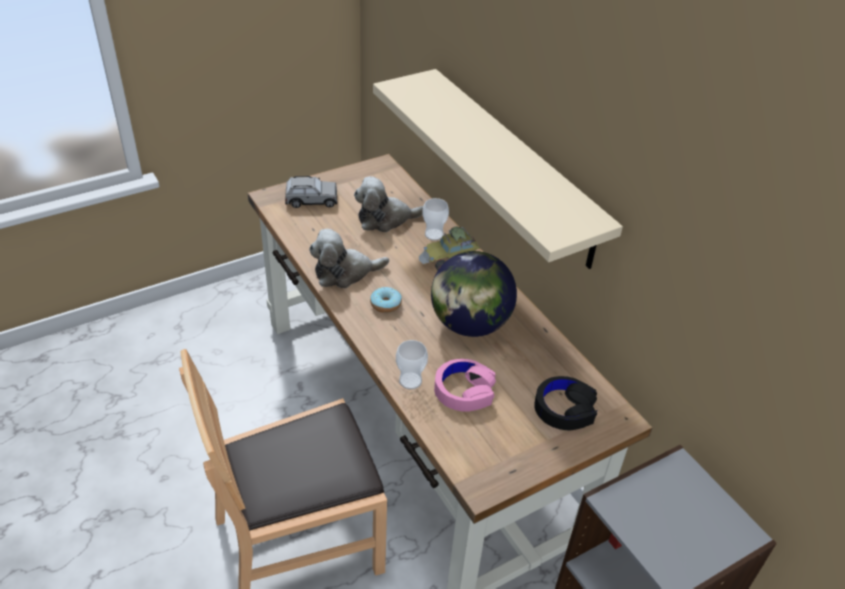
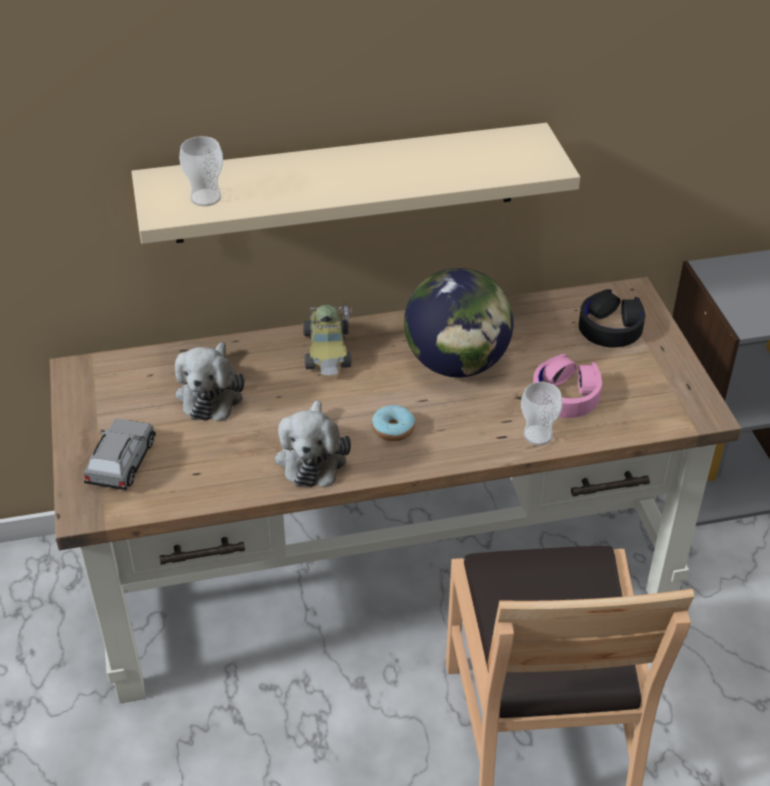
camera: 70 degrees left, 0 degrees up
cup [422,198,449,241] -> cup moved to [179,136,223,206]

